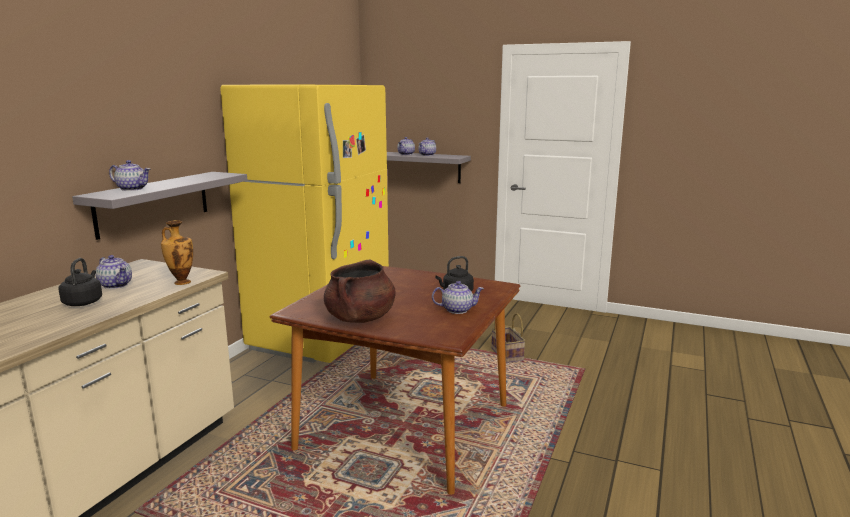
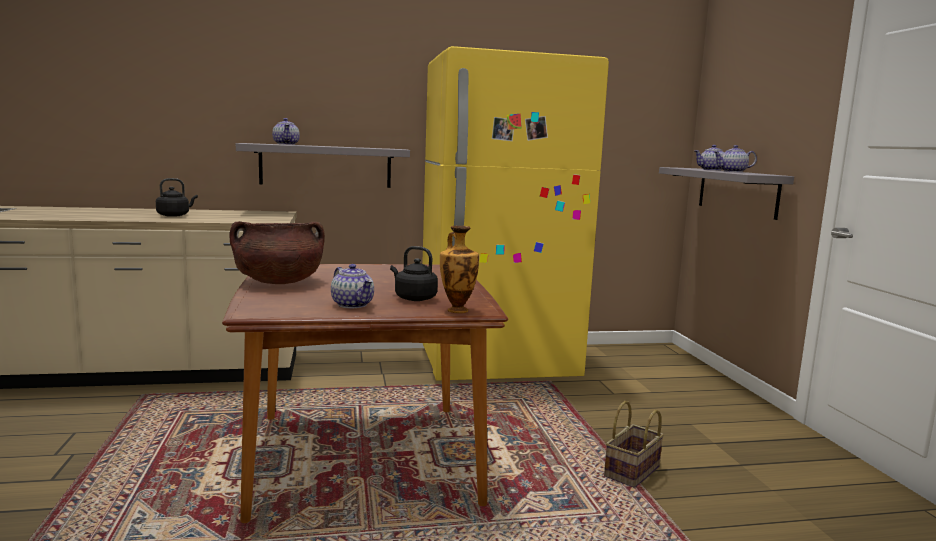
camera: 55 degrees right, 5 degrees down
teapot [95,255,132,289] -> none
vase [161,220,193,285] -> vase moved to [440,226,479,313]

